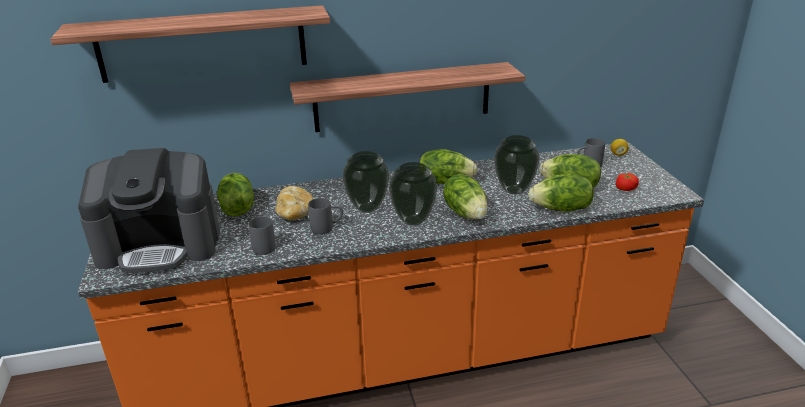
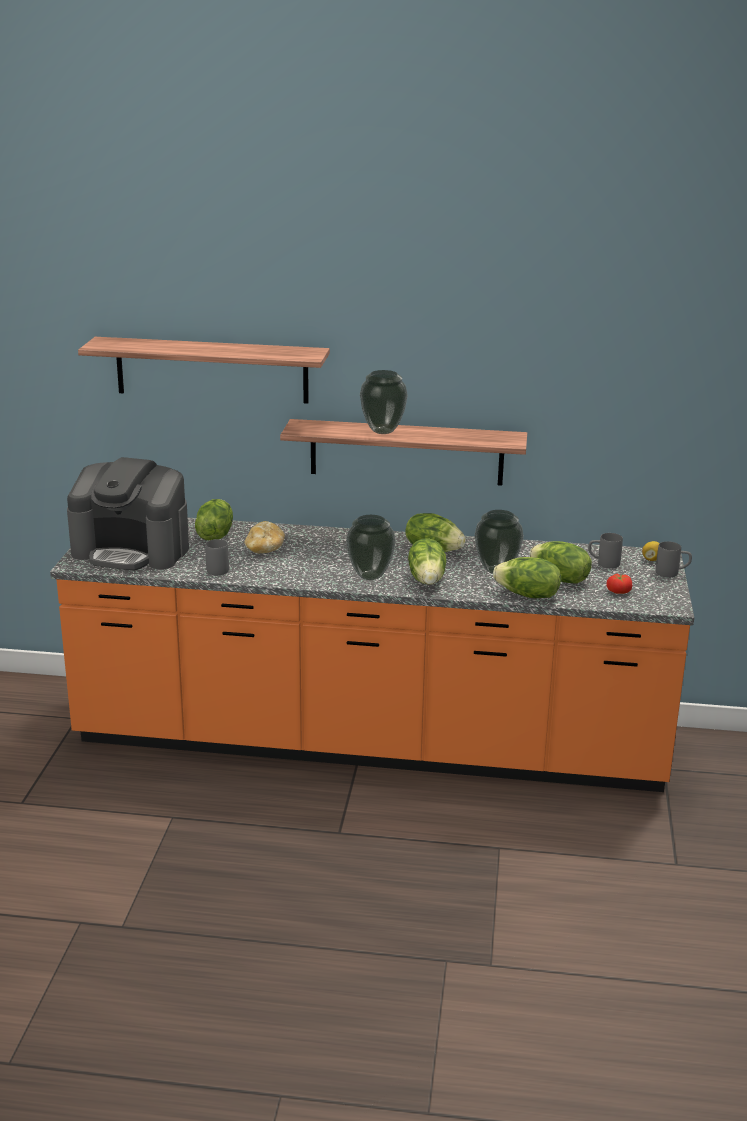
camera: 20 degrees right, 5 degrees down
grey mug [308,198,343,235] -> grey mug moved to [656,541,692,578]
vase [342,151,389,213] -> vase moved to [360,370,408,434]

